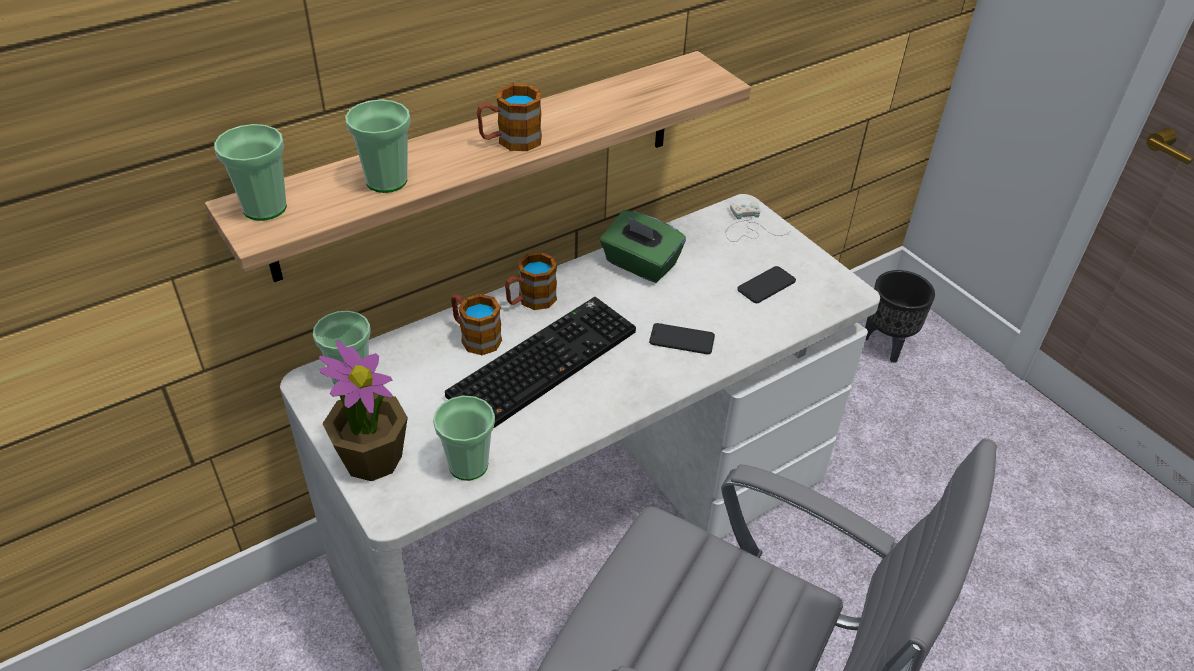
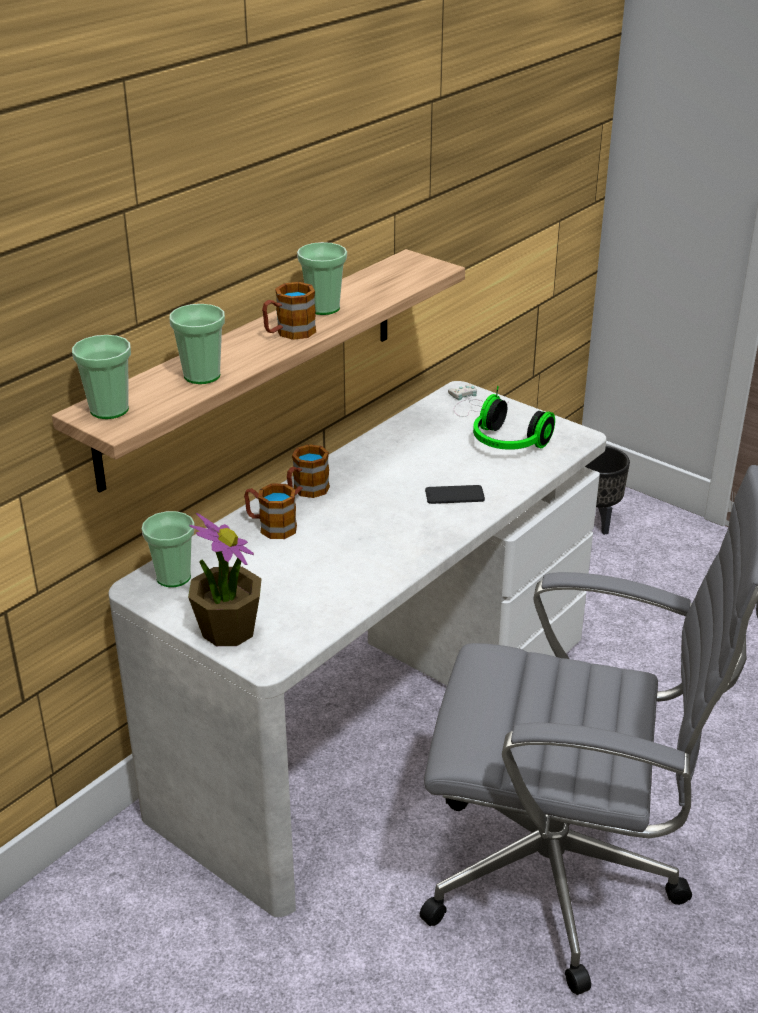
camera: 15 degrees left, 10 degrees down
cup [433,396,495,481] -> cup moved to [297,242,347,315]
keyboard [445,297,636,428] -> none
green tissue box [600,210,686,283] -> none
phone [737,266,796,303] -> headphones [473,386,555,450]

